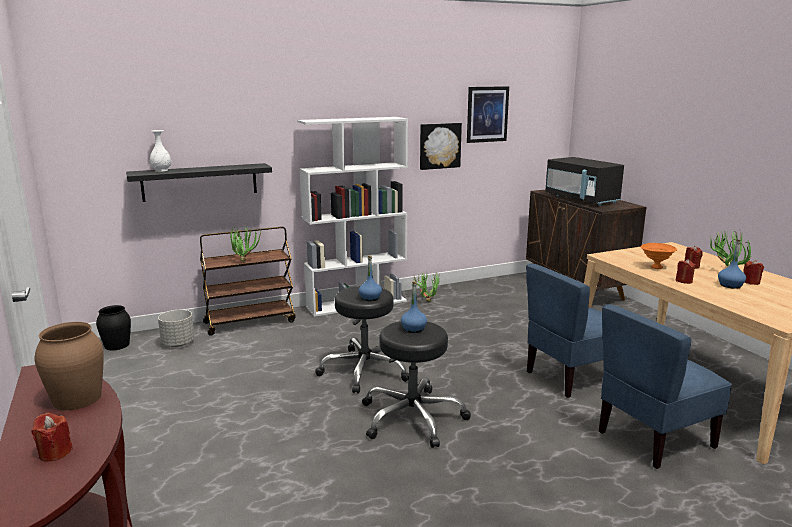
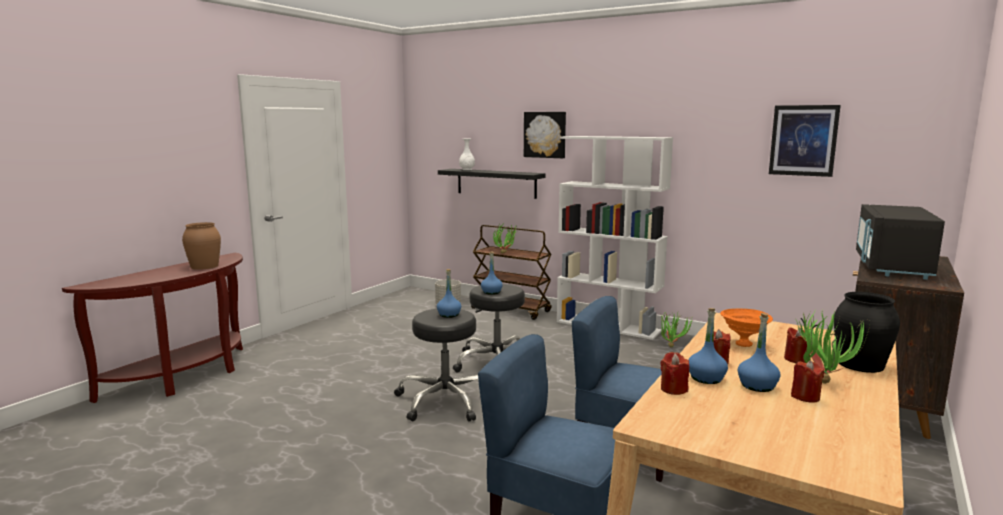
camera: 55 degrees right, 5 degrees down
red candle [31,413,73,462] -> red candle moved to [660,352,689,395]
black vase [96,305,131,350] -> black vase moved to [834,292,900,373]
picture [420,123,462,170] -> picture moved to [524,112,566,158]
none -> blue bottle [688,308,728,384]

